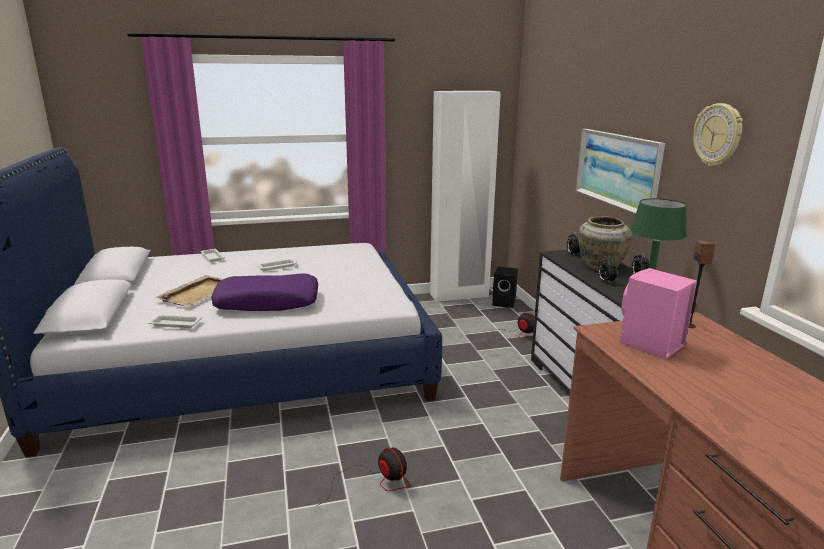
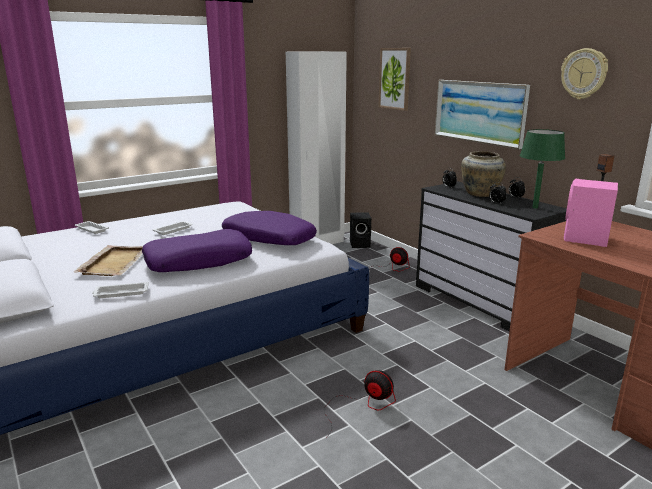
camera: 20 degrees left, 0 degrees up
none -> purple pillow [222,211,317,245]
none -> picture [378,48,411,111]

